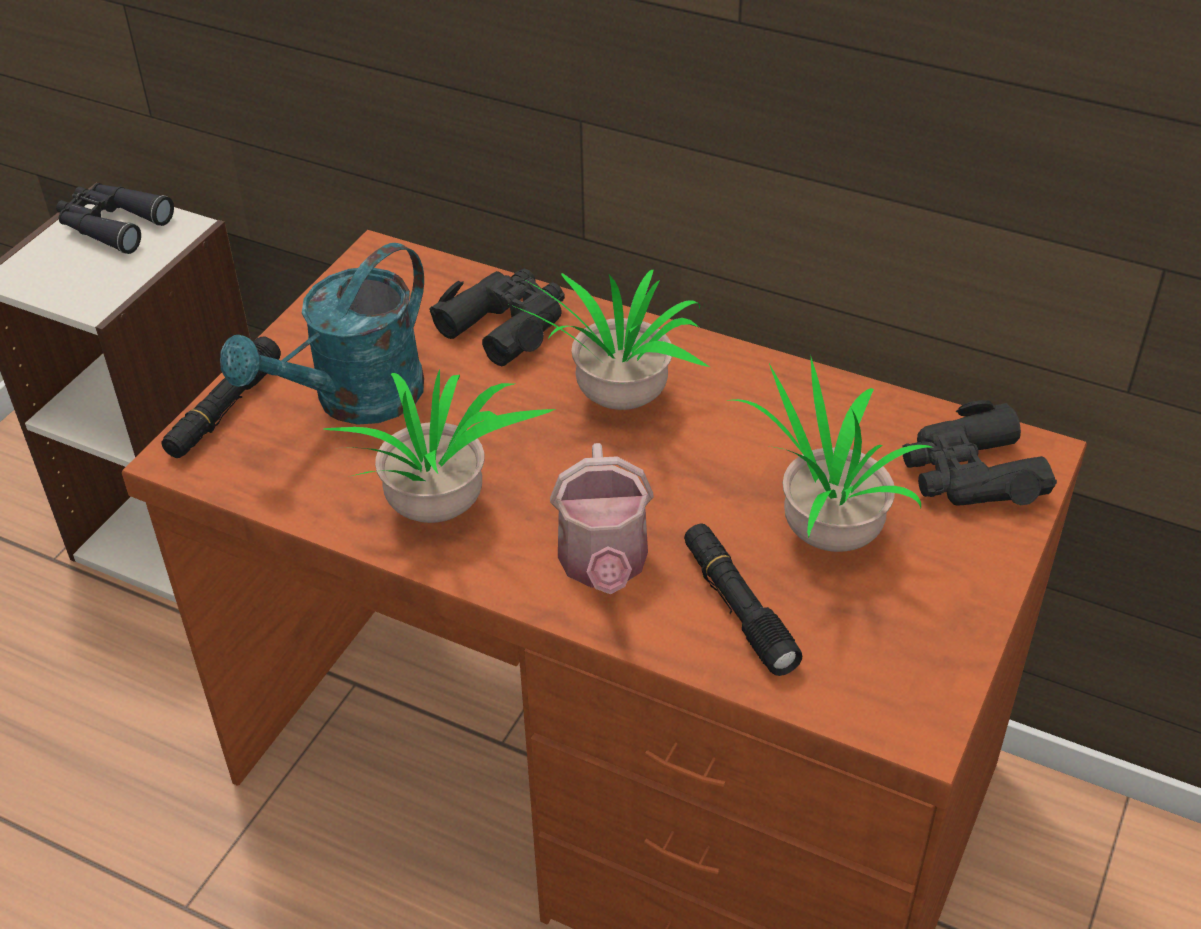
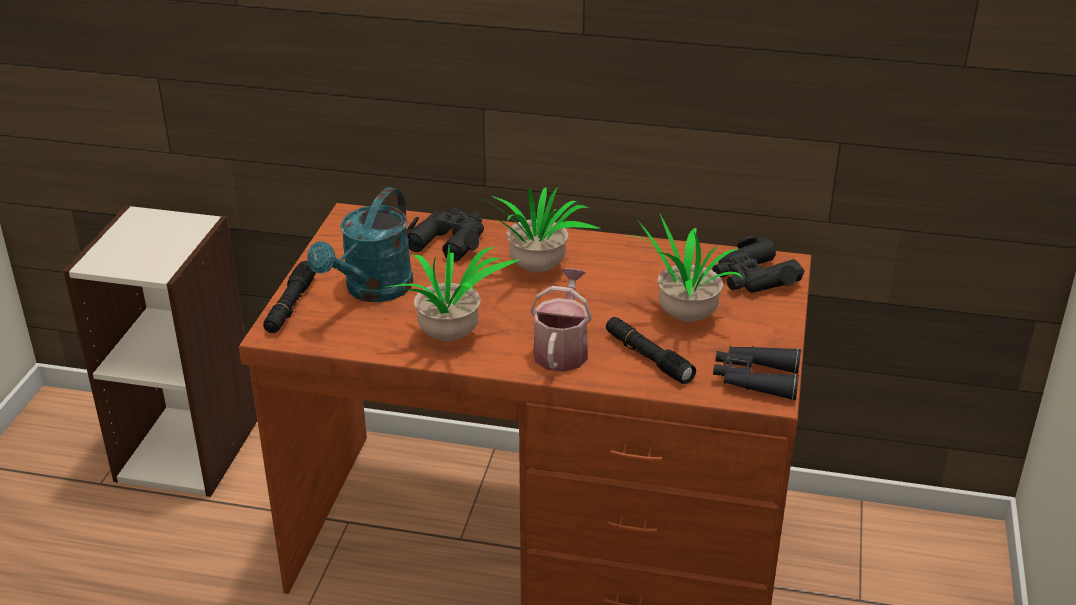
camera: 15 degrees left, 10 degrees down
black binoculars [56,183,174,254] -> black binoculars moved to [713,346,801,400]
watering can [550,443,654,594] -> watering can turned 150 degrees counterclockwise [530,268,592,372]

